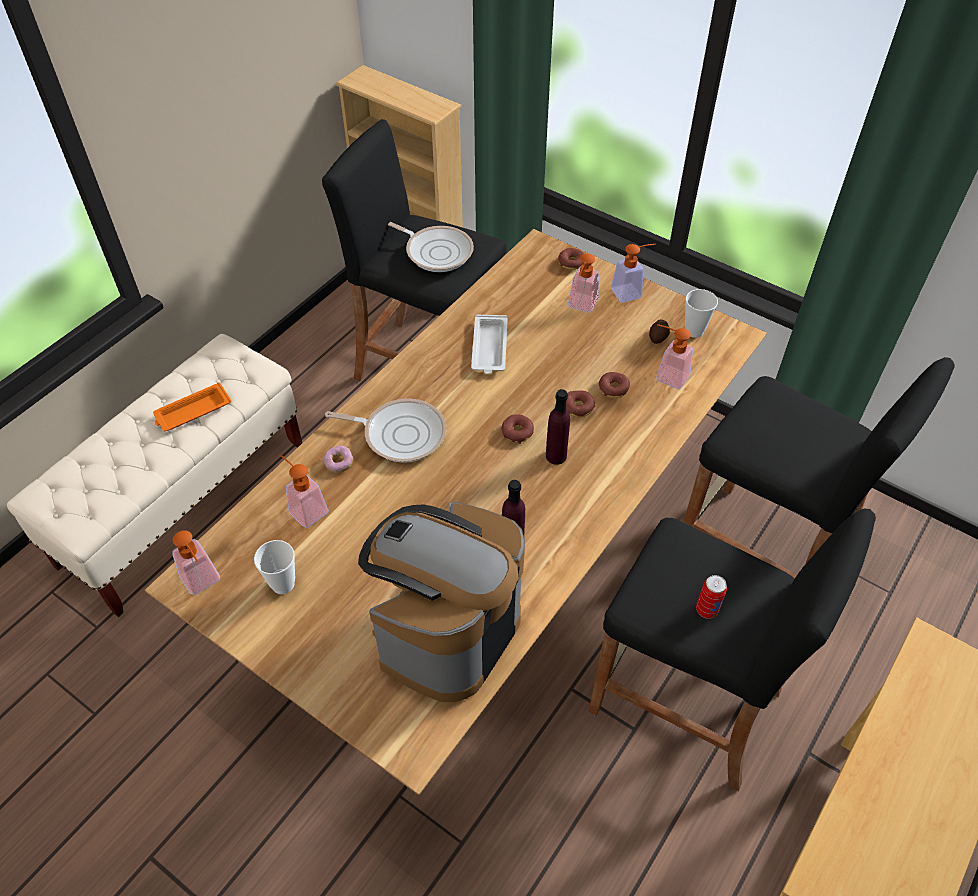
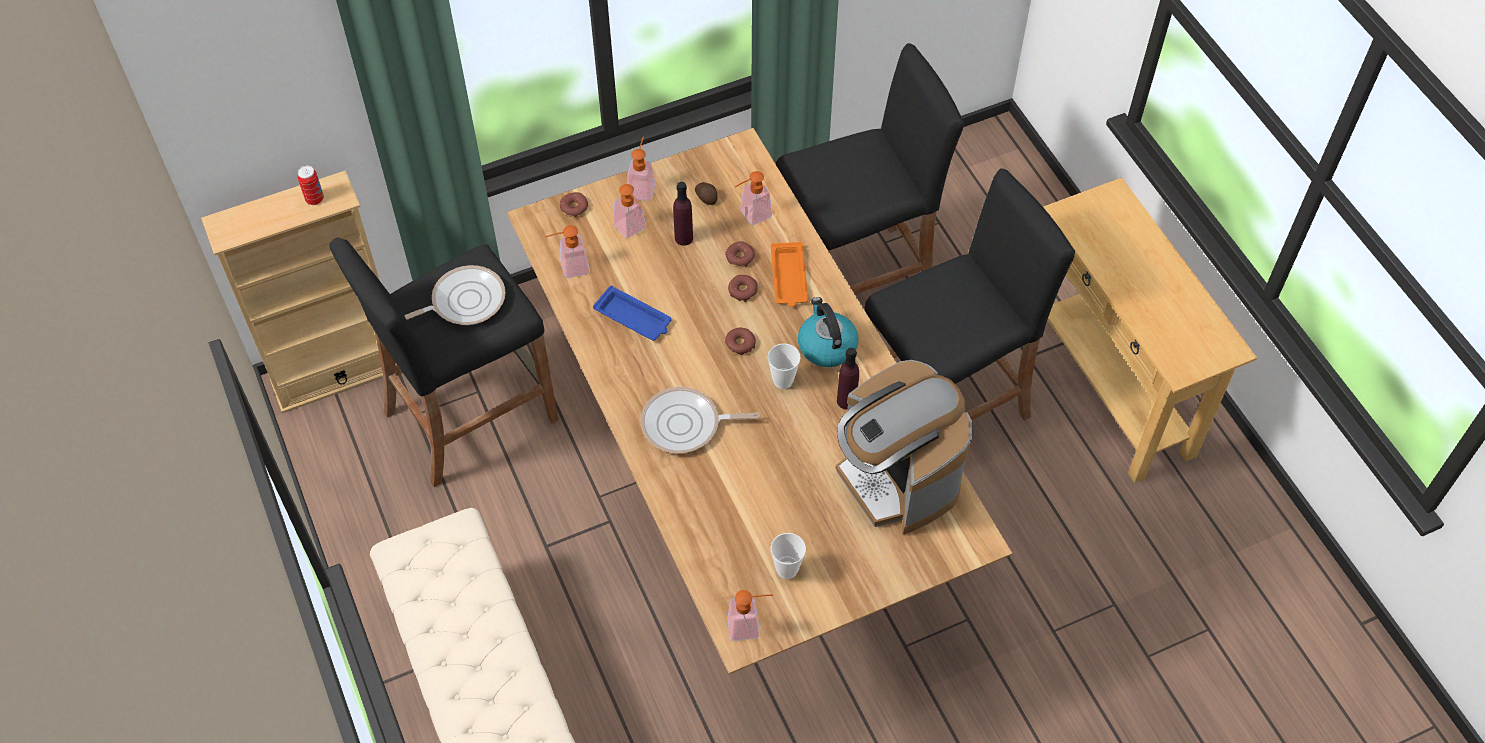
camera: 60 degrees left, 5 degrees up
orange tray [153,382,231,431] -> orange tray moved to [771,242,808,307]
soap dispenser [279,454,329,528] -> soap dispenser moved to [545,225,590,278]
donut [323,446,353,473] -> none
frying pan [325,398,446,463] -> frying pan turned 135 degrees counterclockwise [640,387,760,453]
white tray [471,315,508,374] -> blue tray [593,286,672,341]
purple bottle [546,389,570,465] -> purple bottle moved to [673,182,693,246]
cup [685,289,718,338] -> cup moved to [767,343,801,389]
can [696,575,727,619] -> can moved to [297,165,324,205]
none -> kettle [798,297,858,367]

